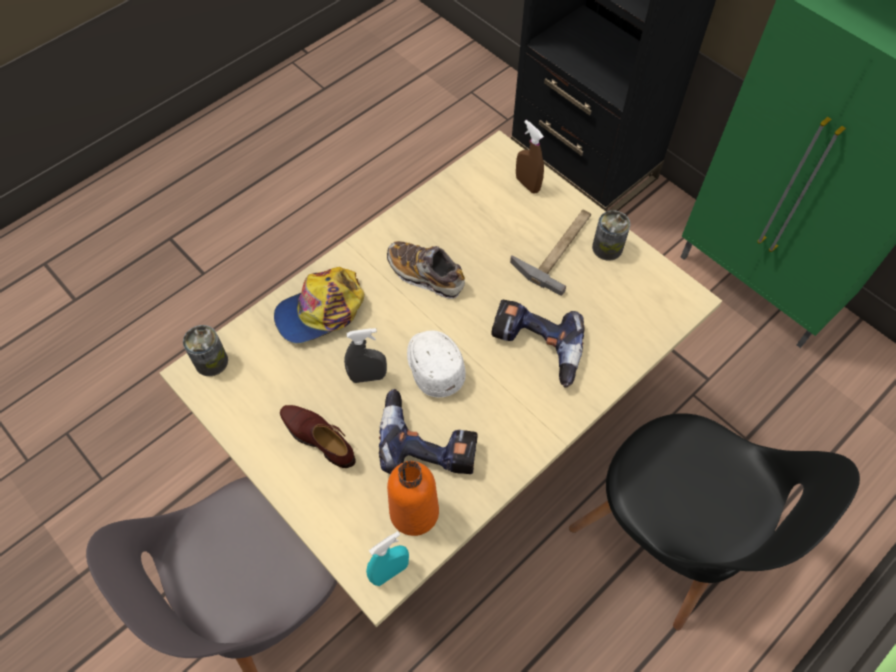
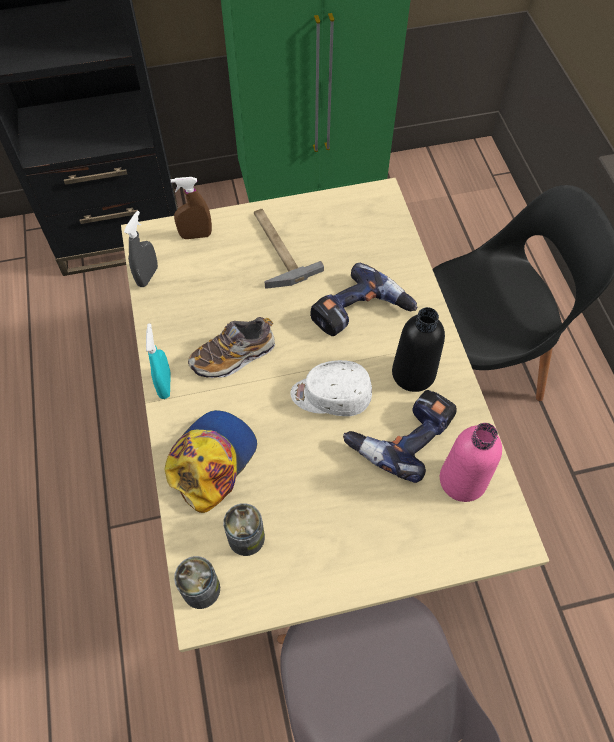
camera: 60 degrees left, 0 degrees up
cap [274,267,364,343] -> cap turned 150 degrees counterclockwise [165,410,257,513]
brown shoe [280,405,356,468] -> none
grey spray bottle [344,328,387,383] -> grey spray bottle moved to [124,211,158,287]
turquoise spray bottle [366,531,409,586] -> turquoise spray bottle moved to [146,323,171,399]
orange bottle [387,461,439,536] -> pink bottle [440,423,502,502]
can [592,210,630,261] -> can moved to [223,503,265,556]
none -> black bottle [392,307,445,392]

